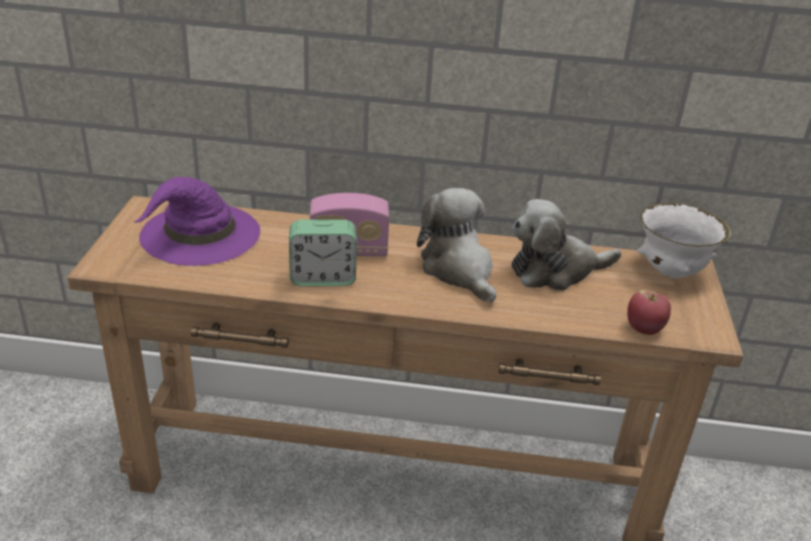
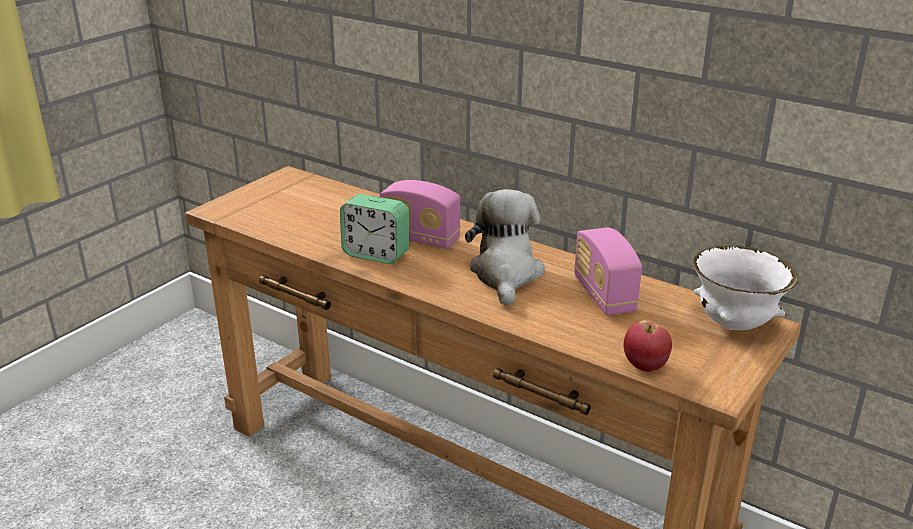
camera: 30 degrees right, 5 degrees down
purple hat [134,177,260,266] -> none
plush toy [511,199,621,291] -> radio [574,227,642,316]

